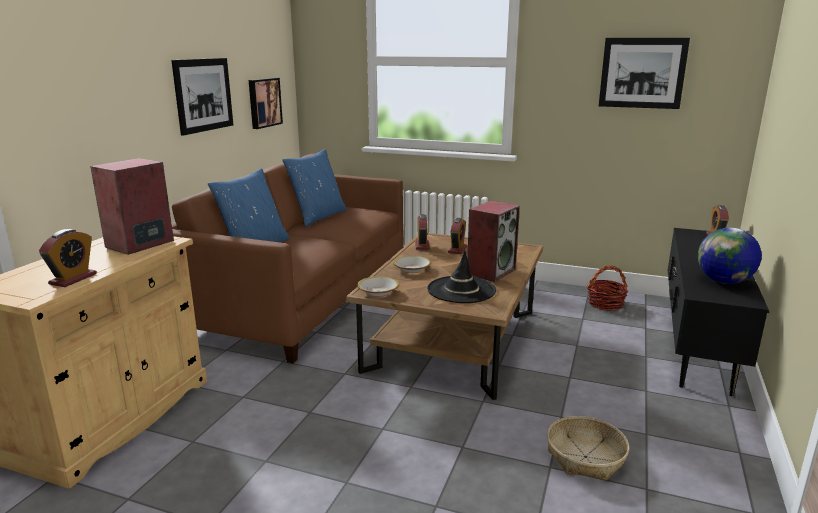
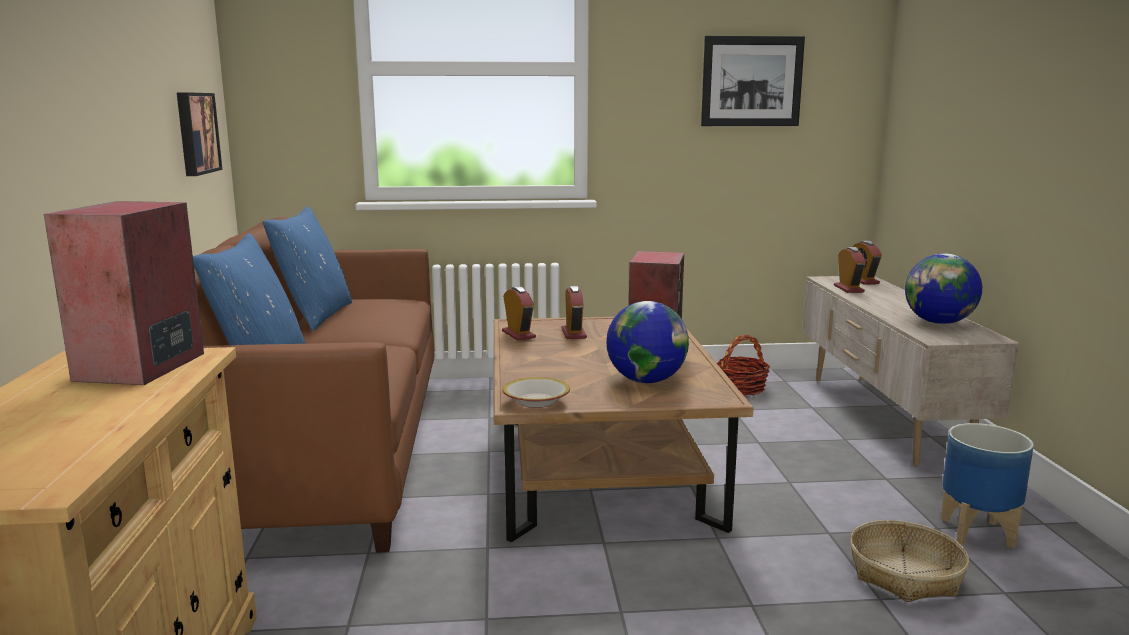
camera: 25 degrees left, 5 degrees down
alarm clock [39,229,97,287] -> alarm clock moved to [834,247,866,293]
picture [171,58,233,136] -> none
bowl [393,256,431,273] -> none
black hat [427,251,496,303] -> globe [606,301,689,383]
black tv stand [668,228,769,396] -> beige tv stand [803,276,1021,466]
none -> planter [941,423,1034,549]

